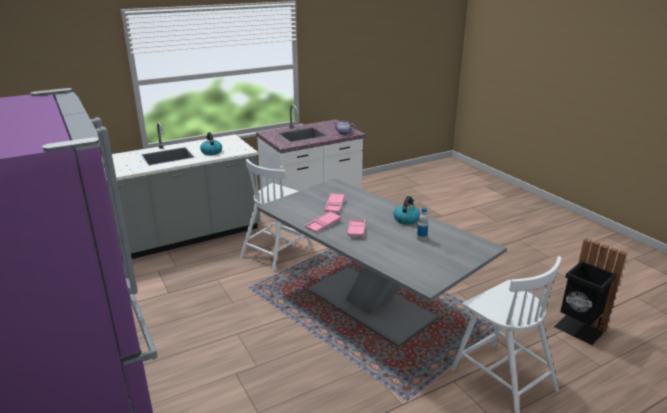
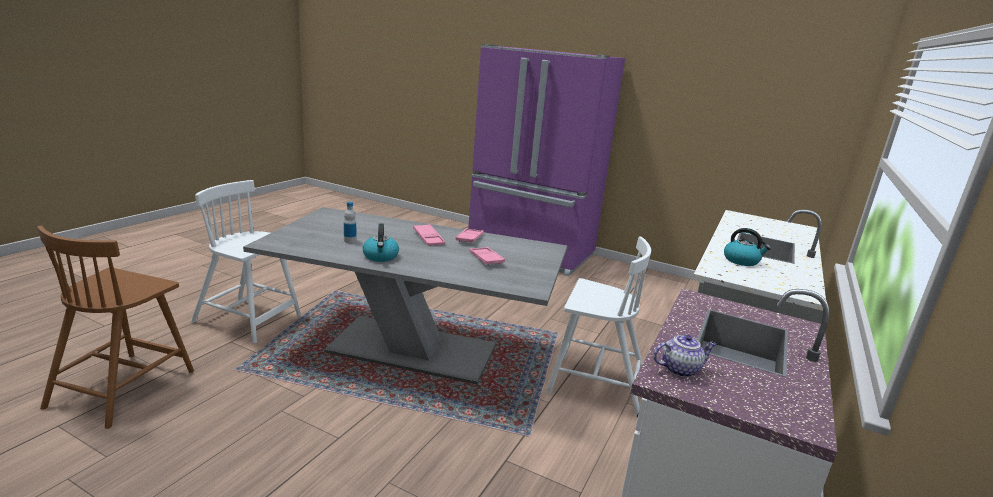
camera: 145 degrees right, 5 degrees down
white chair [240,159,312,272] -> white chair turned 105 degrees clockwise [547,237,651,416]
black trash can [554,238,627,345] -> brown chair [37,225,194,429]

